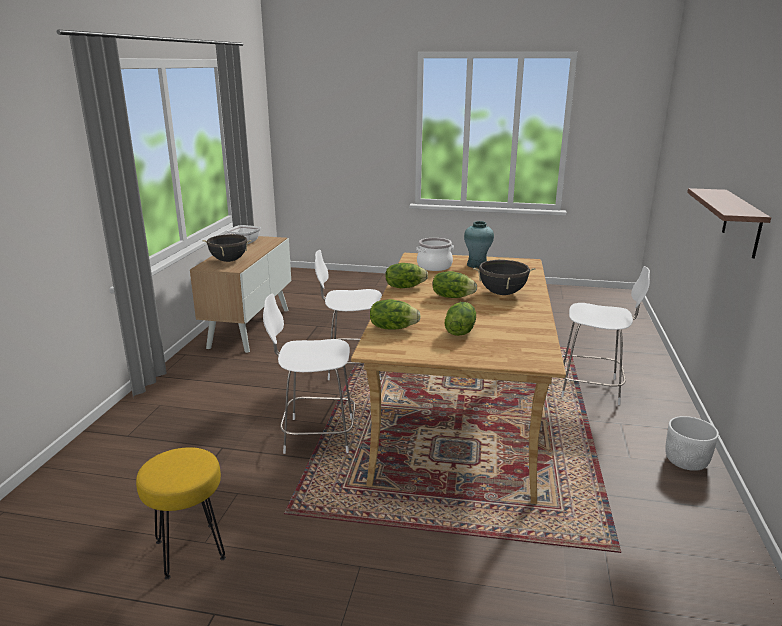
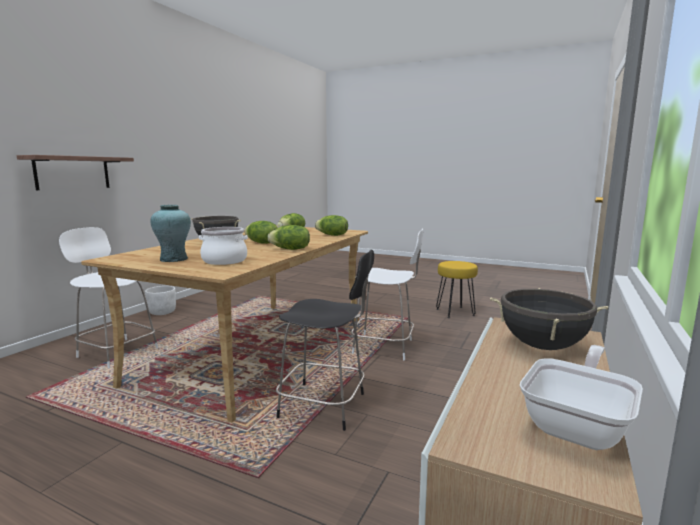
camera: 165 degrees left, 10 degrees down
white chair [315,250,382,380] -> black chair [276,250,374,431]

